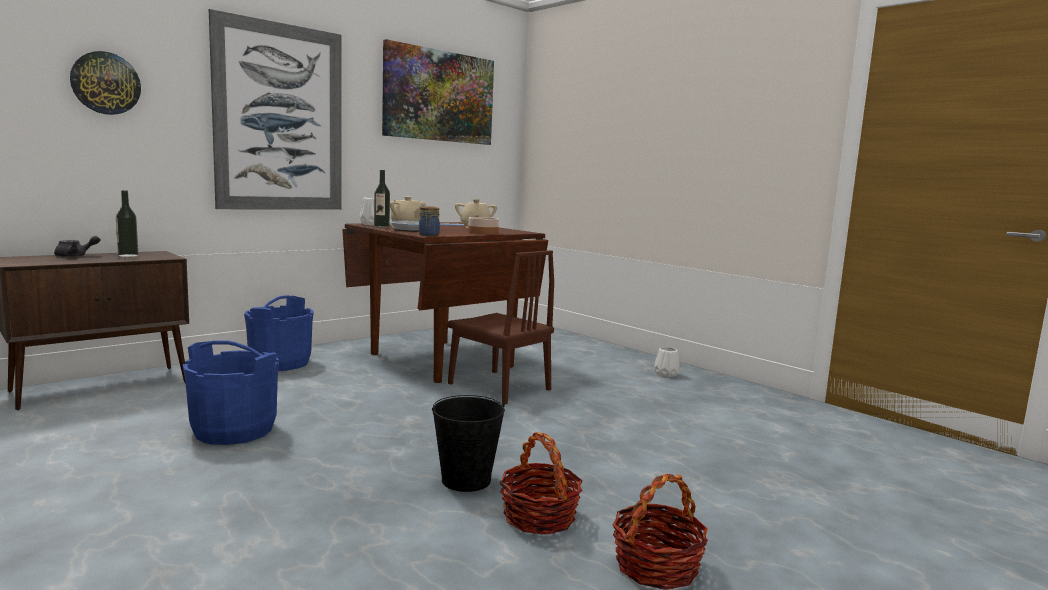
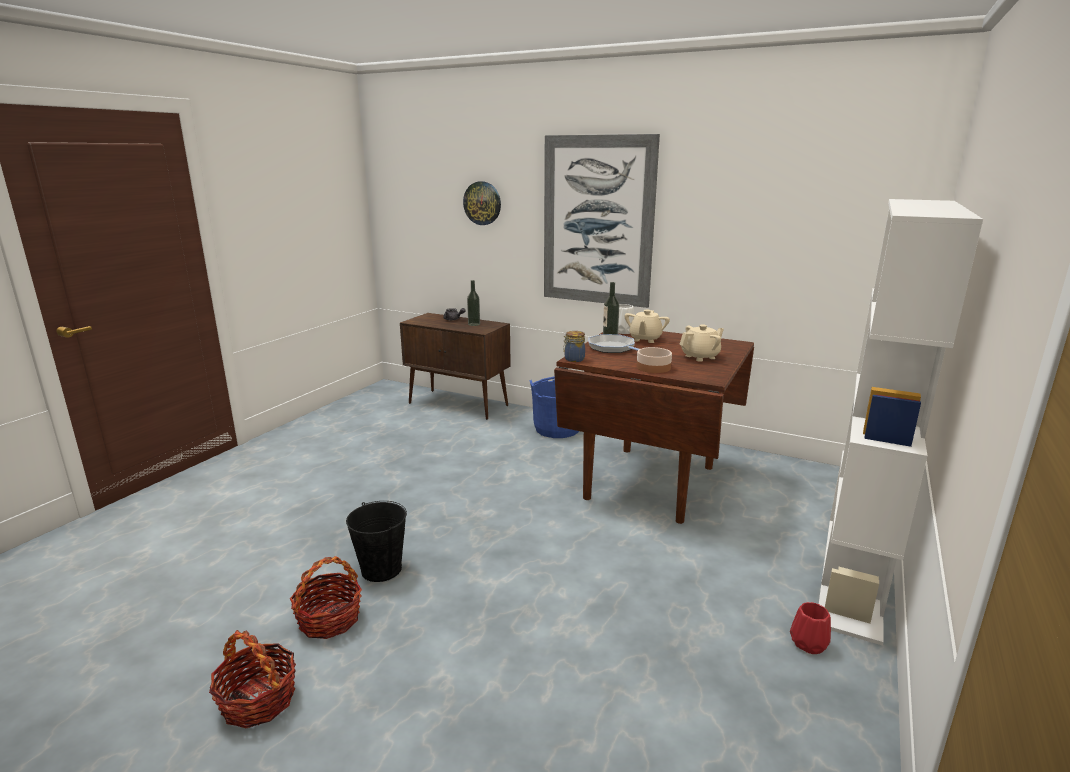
camera: 70 degrees right, 10 degrees up
blue bucket [183,340,279,445] -> none
picture [382,39,494,145] -> none
brown chair [447,250,554,404] -> none
white vase [654,347,679,377] -> red vase [790,602,831,654]
none -> white bookcase [819,199,983,646]

